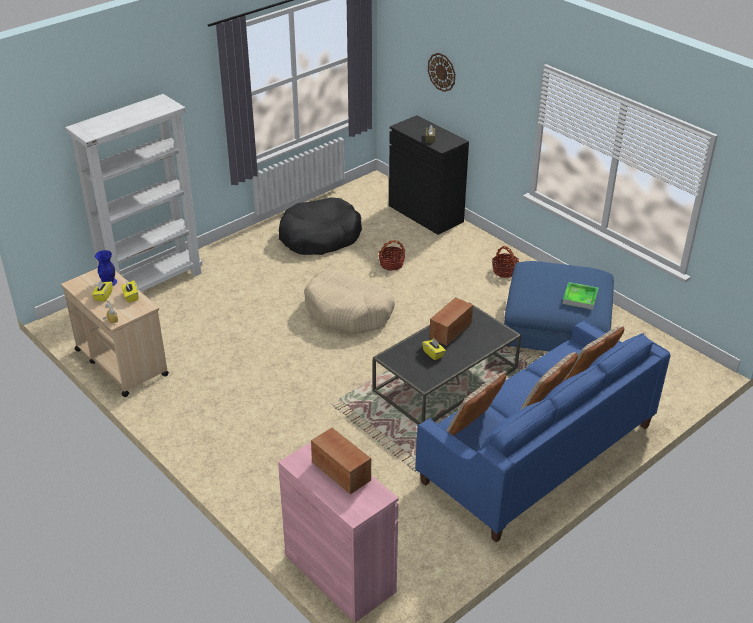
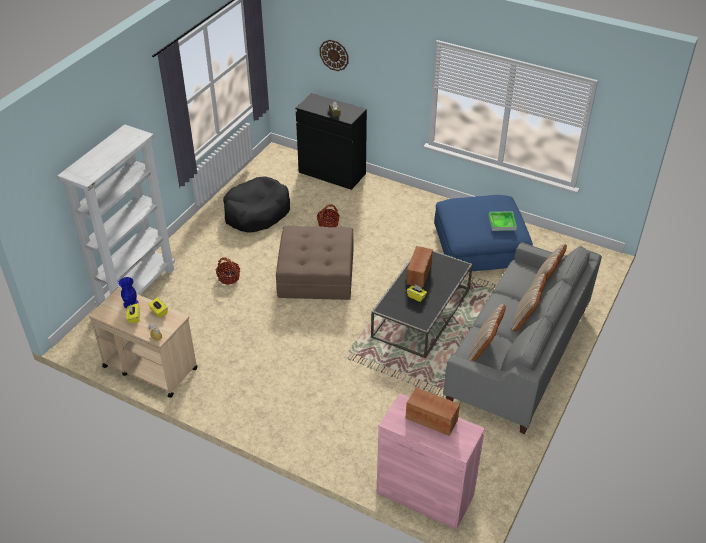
camera: 20 degrees left, 5 degrees up
beige dog bed [304,270,395,334] -> brown ottoman [276,226,353,300]
blue sofa [415,320,671,543] -> grey sofa [443,242,602,434]
basket [492,246,519,278] -> basket moved to [216,257,240,285]

